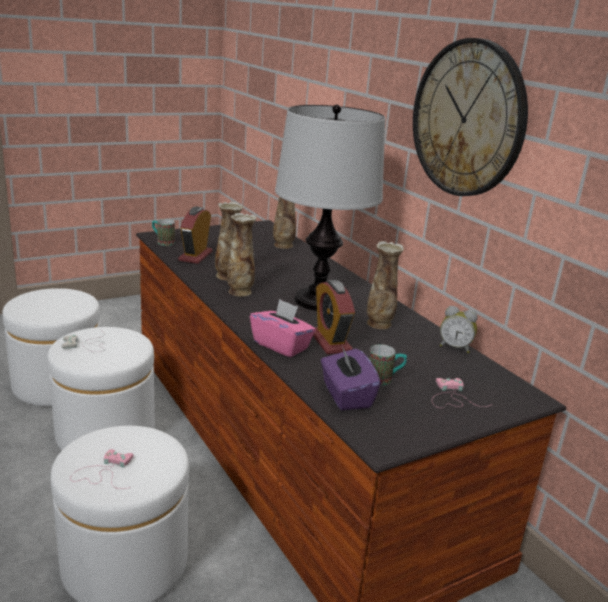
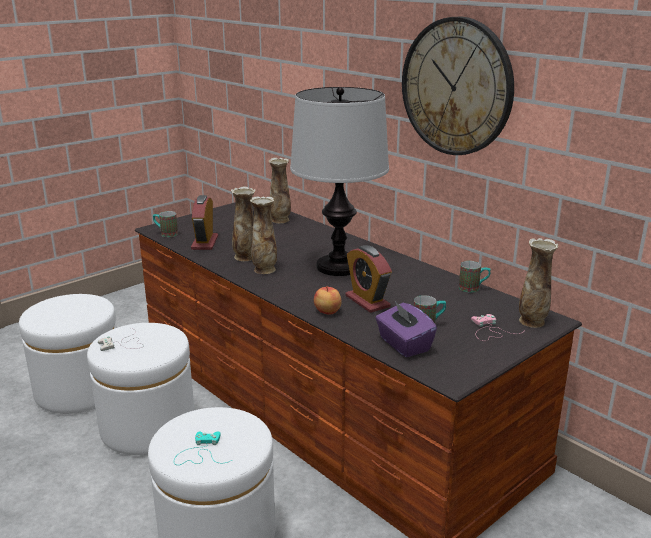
camera: 10 degrees left, 0 degrees up
pink game controller [70,449,133,489] -> turquoise game controller [174,431,232,465]
pink tissue box [250,299,316,357] -> apple [314,286,342,315]
vase [367,241,404,329] -> vase moved to [519,238,559,328]
alarm clock [440,306,477,353] -> mug [459,261,491,292]

